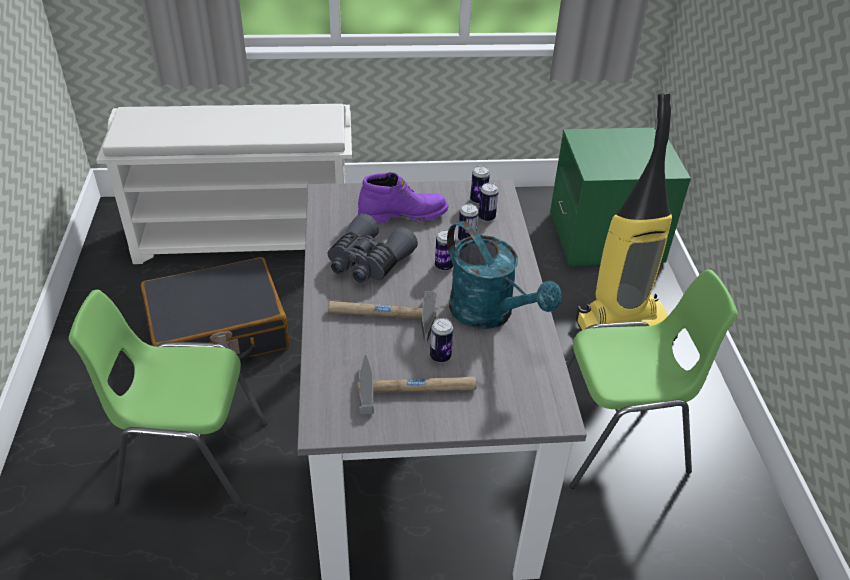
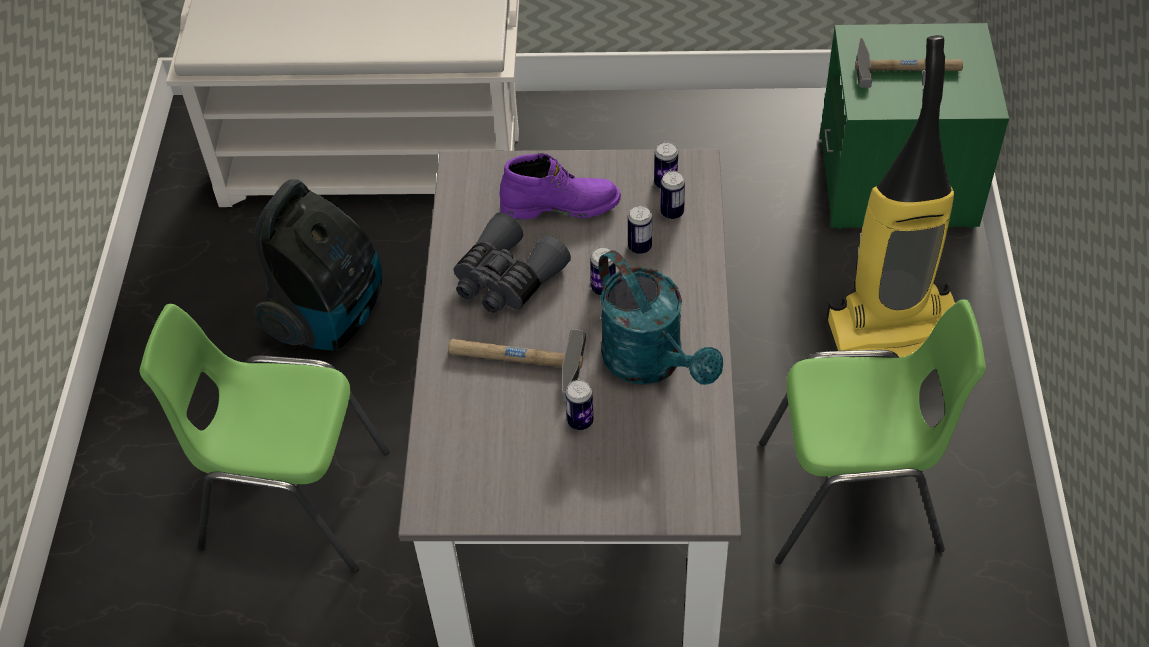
camera: 10 degrees right, 10 degrees up
black suitcase [141,257,289,362] -> vacuum cleaner [254,179,382,350]
hammer [357,354,477,415] -> hammer moved to [855,38,963,88]

